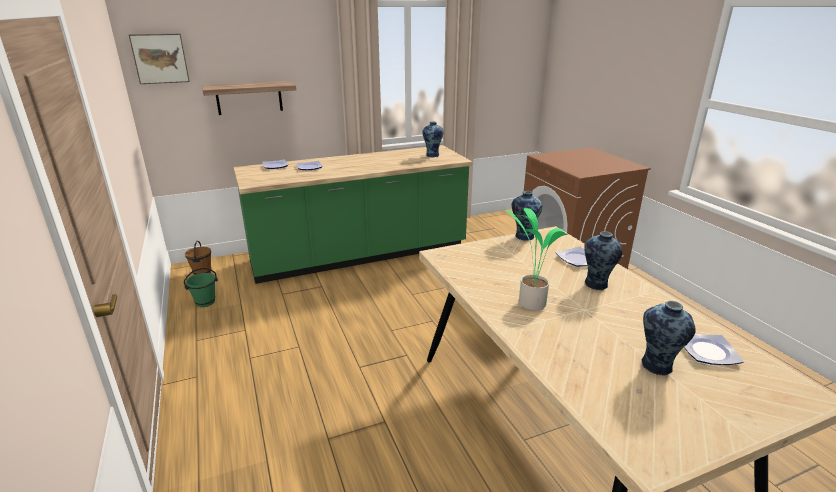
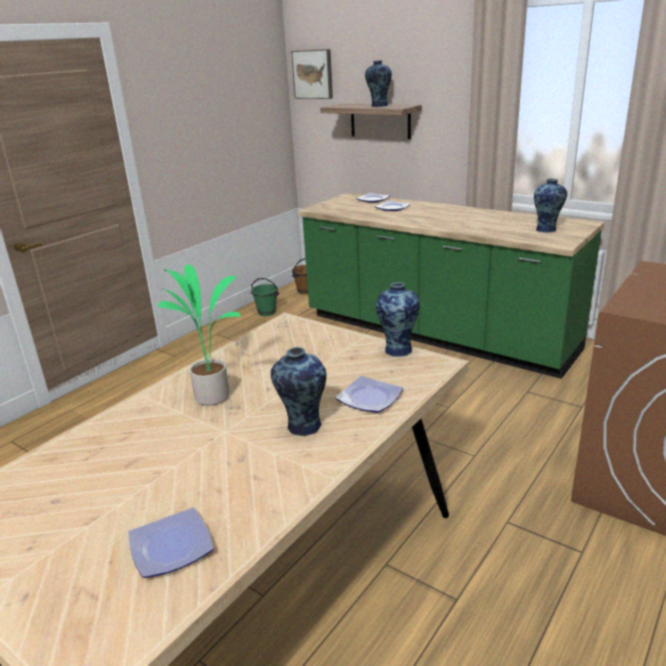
camera: 60 degrees right, 0 degrees up
vase [642,301,696,375] -> vase moved to [365,60,392,107]

